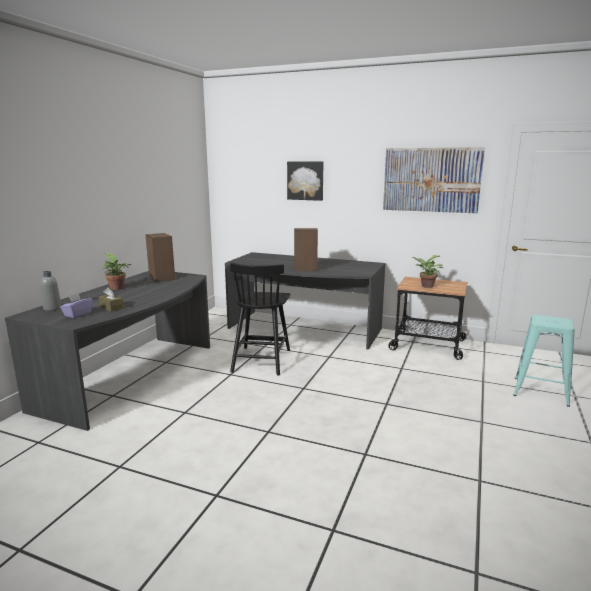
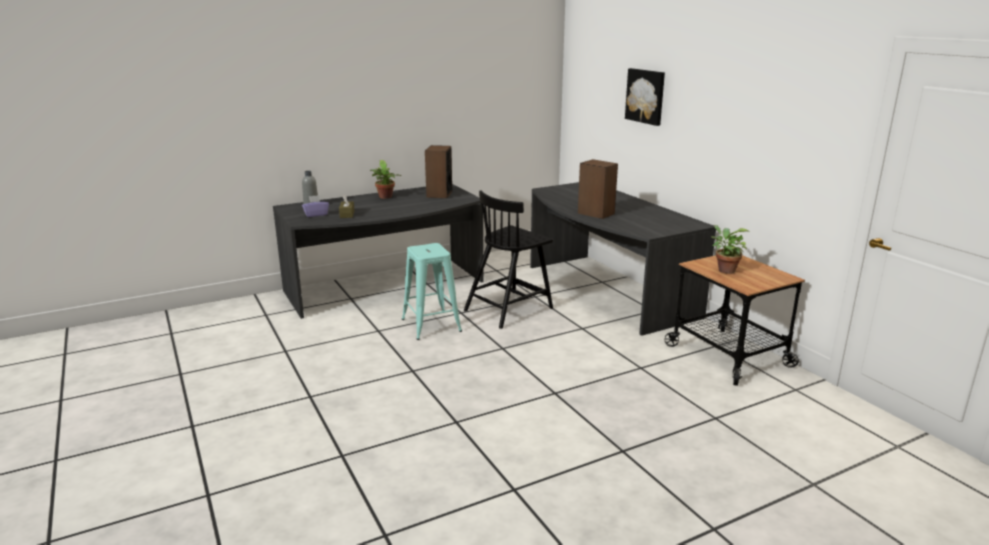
camera: 40 degrees right, 5 degrees up
picture [383,147,485,213] -> none
turquoise stool [514,315,575,407] -> turquoise stool moved to [402,243,462,340]

